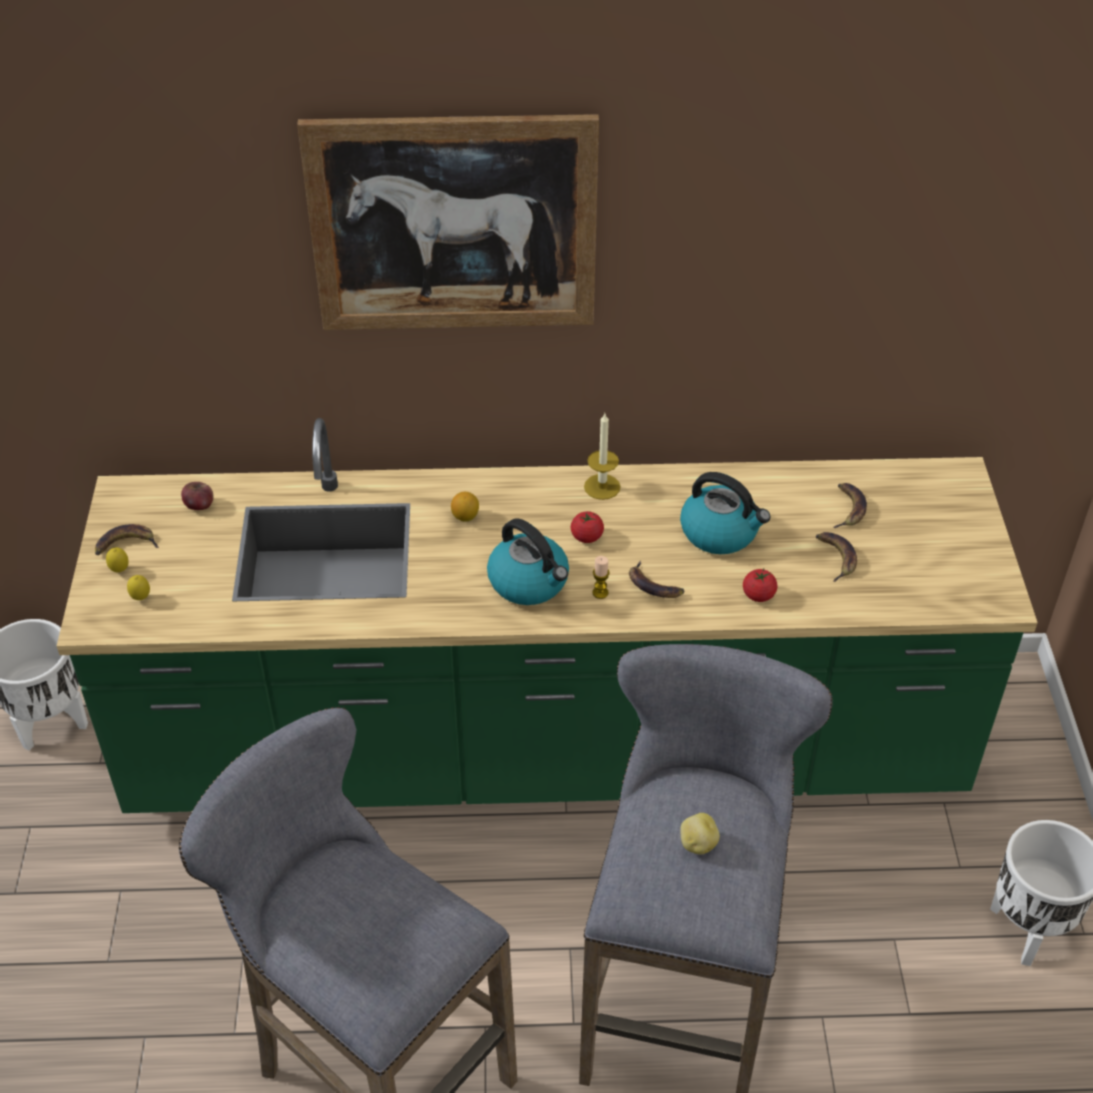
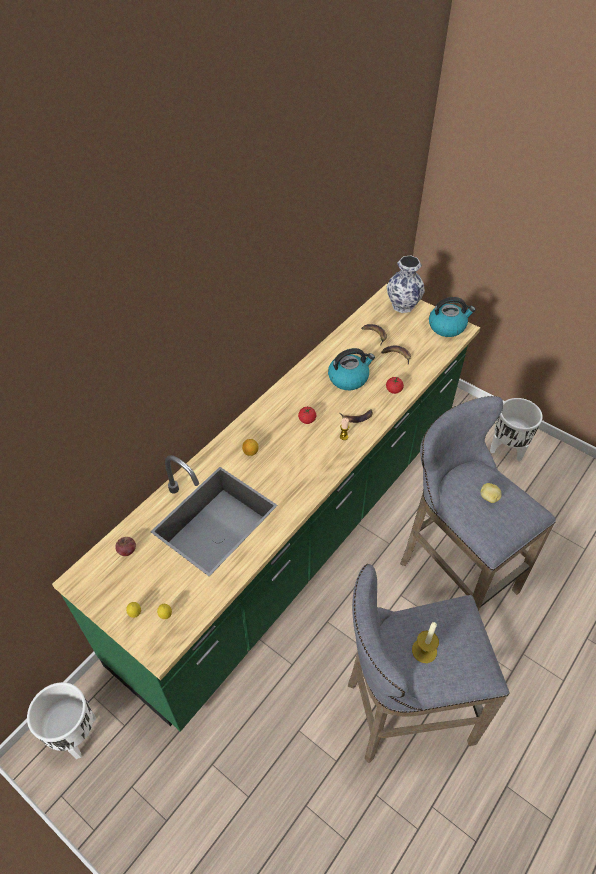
camera: 50 degrees left, 5 degrees up
banana [95,524,159,555] -> none
picture [297,114,599,330] -> none
kettle [487,518,569,605] -> kettle moved to [429,297,476,337]
candle [584,414,621,500] -> candle moved to [412,622,439,663]
none -> vase [387,255,425,313]

